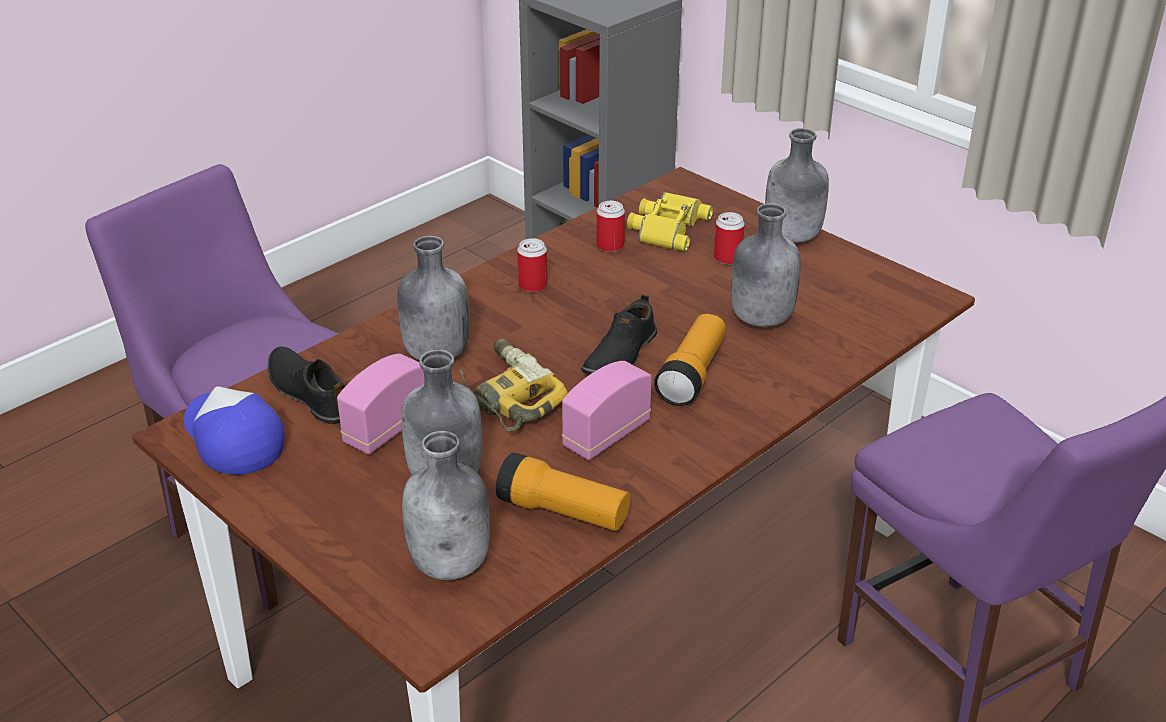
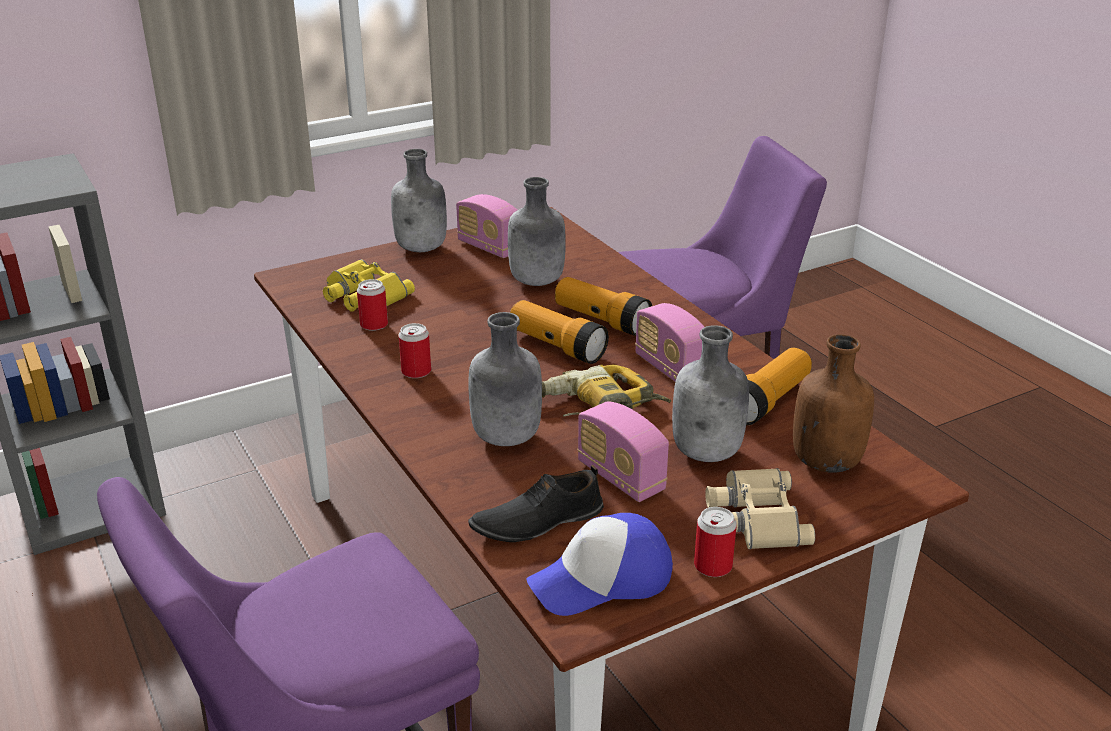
camera: 75 degrees left, 5 degrees down
grey bottle [402,431,490,580] -> brown bottle [793,334,874,473]
black shoe [581,294,657,375] -> flashlight [510,300,609,364]
can [714,212,745,264] -> can moved to [694,507,737,577]
none -> radio [456,194,517,258]
none -> beige binoculars [705,468,815,549]

